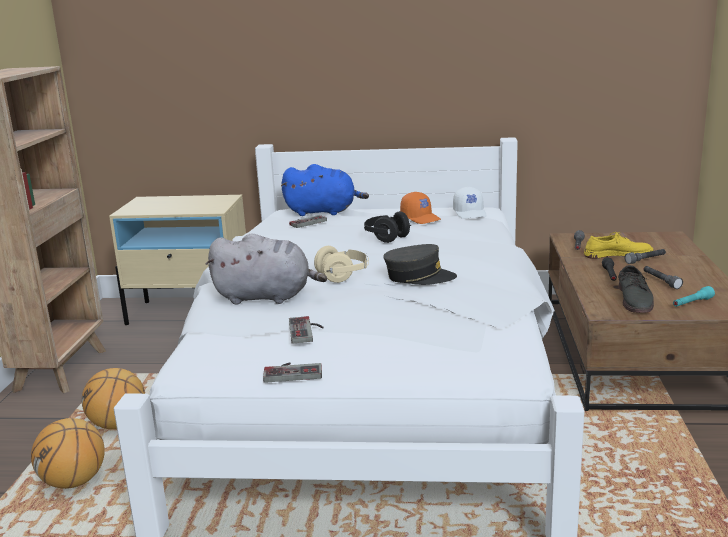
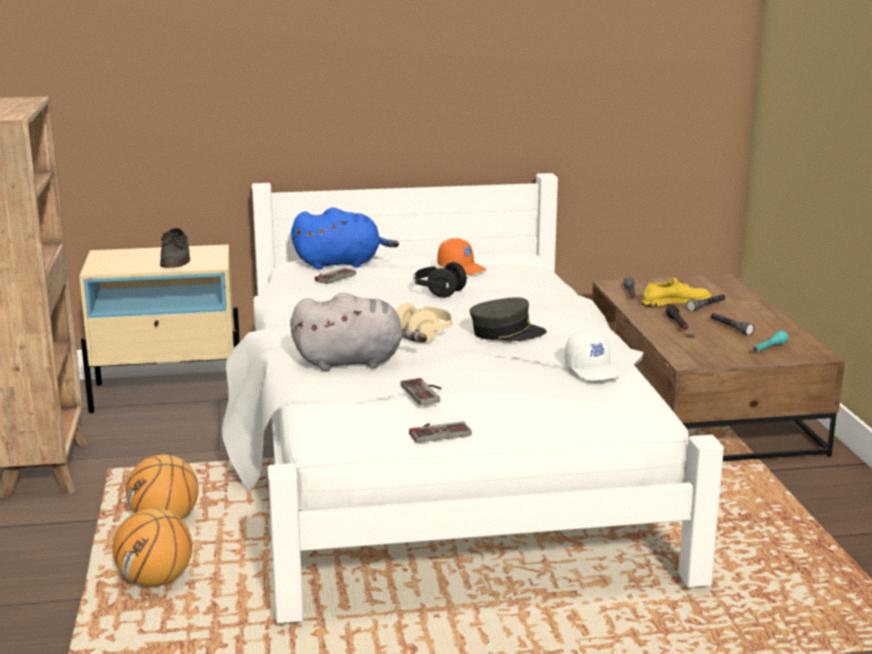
camera: 15 degrees left, 0 degrees up
white cap [453,187,487,219] -> white cap moved to [564,330,620,381]
grey shoe [618,265,654,313] -> grey shoe moved to [160,228,190,268]

